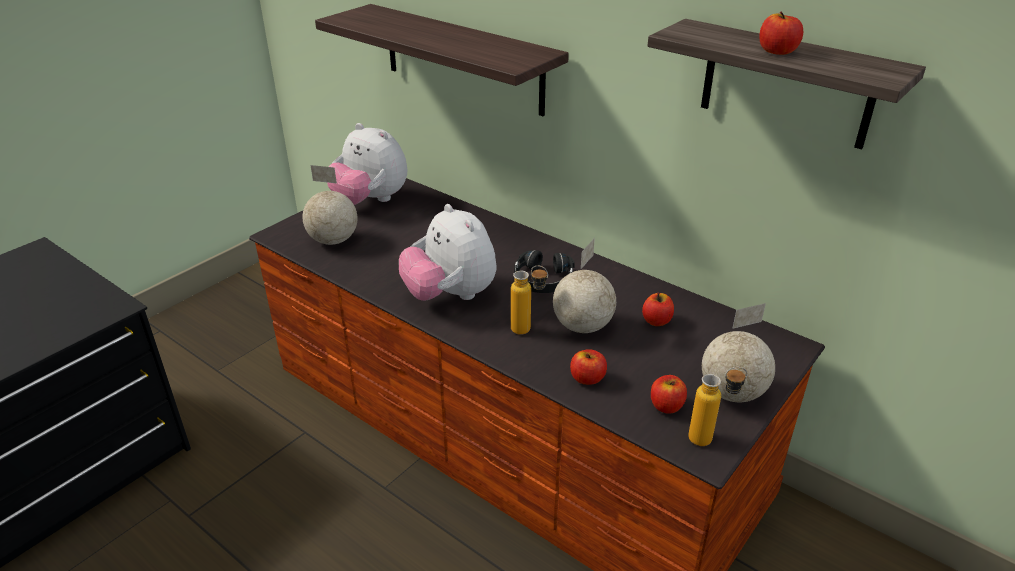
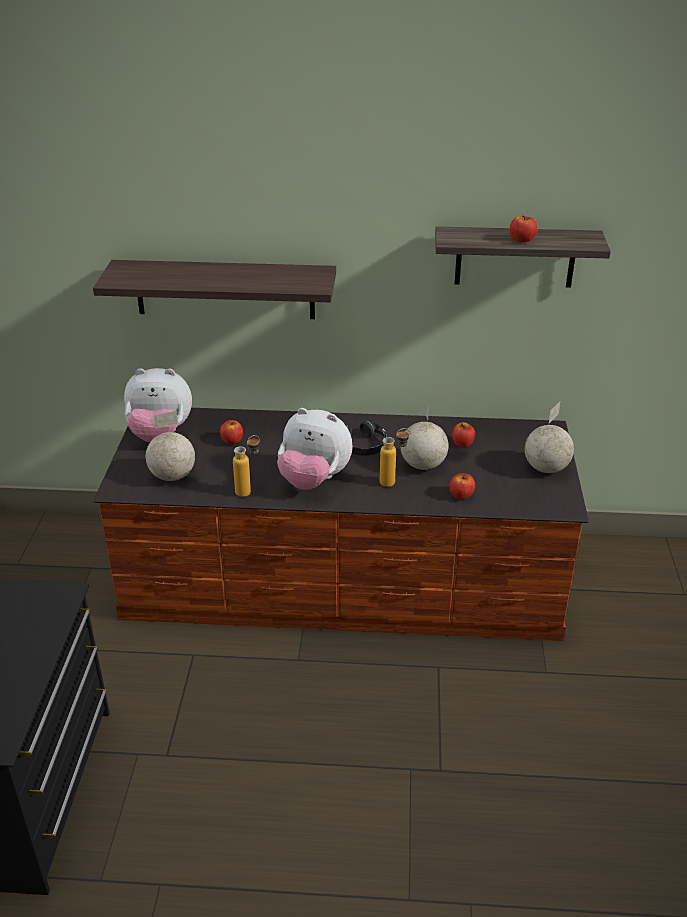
camera: 35 degrees left, 0 degrees up
apple [651,375,687,414] -> apple moved to [220,420,243,445]
bottle [688,367,747,446] -> bottle moved to [233,435,259,497]

